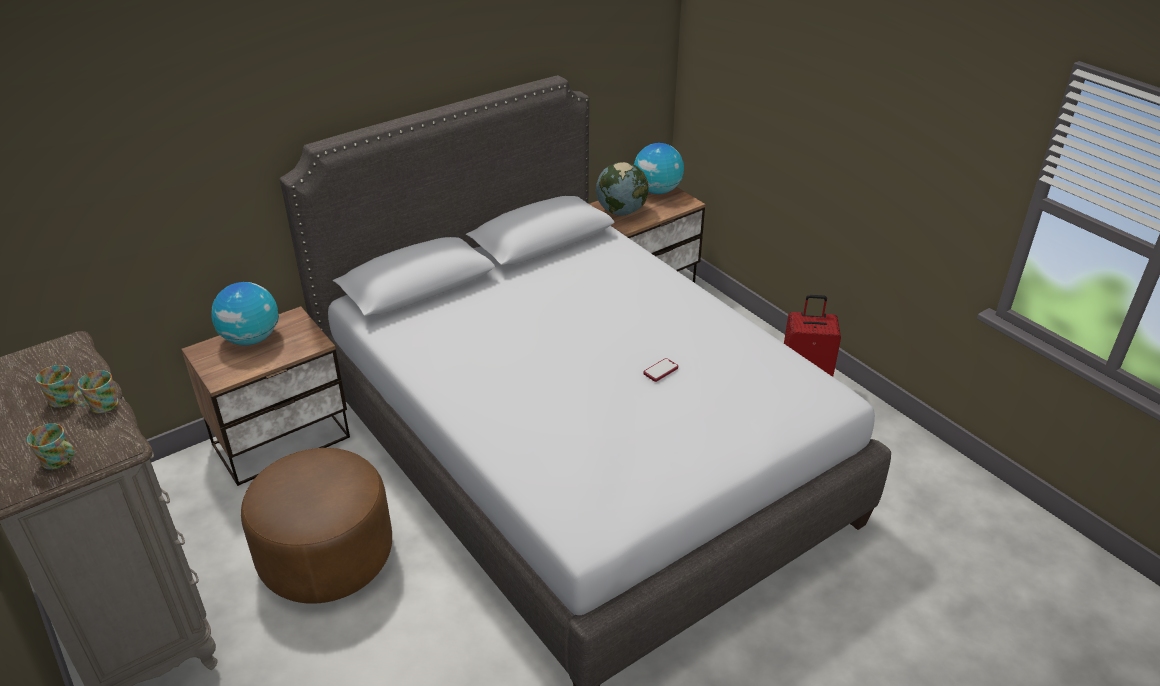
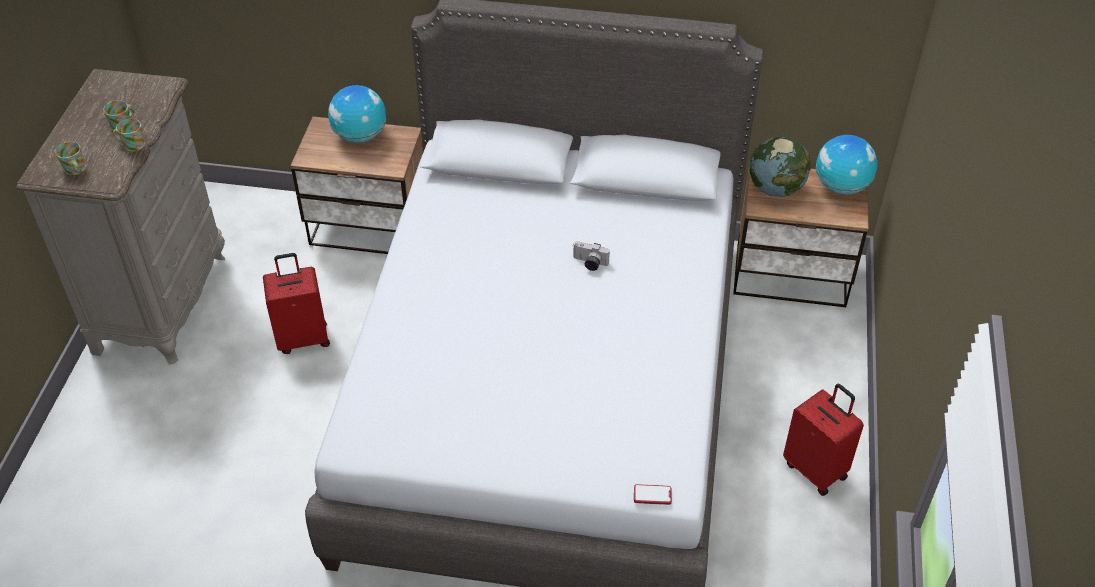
camera: 45 degrees right, 10 degrees up
brown ottoman [241,448,392,604] -> red suitcase [263,253,330,354]
phone [643,358,678,382] -> phone moved to [634,484,672,505]
none -> camera [573,241,610,271]

